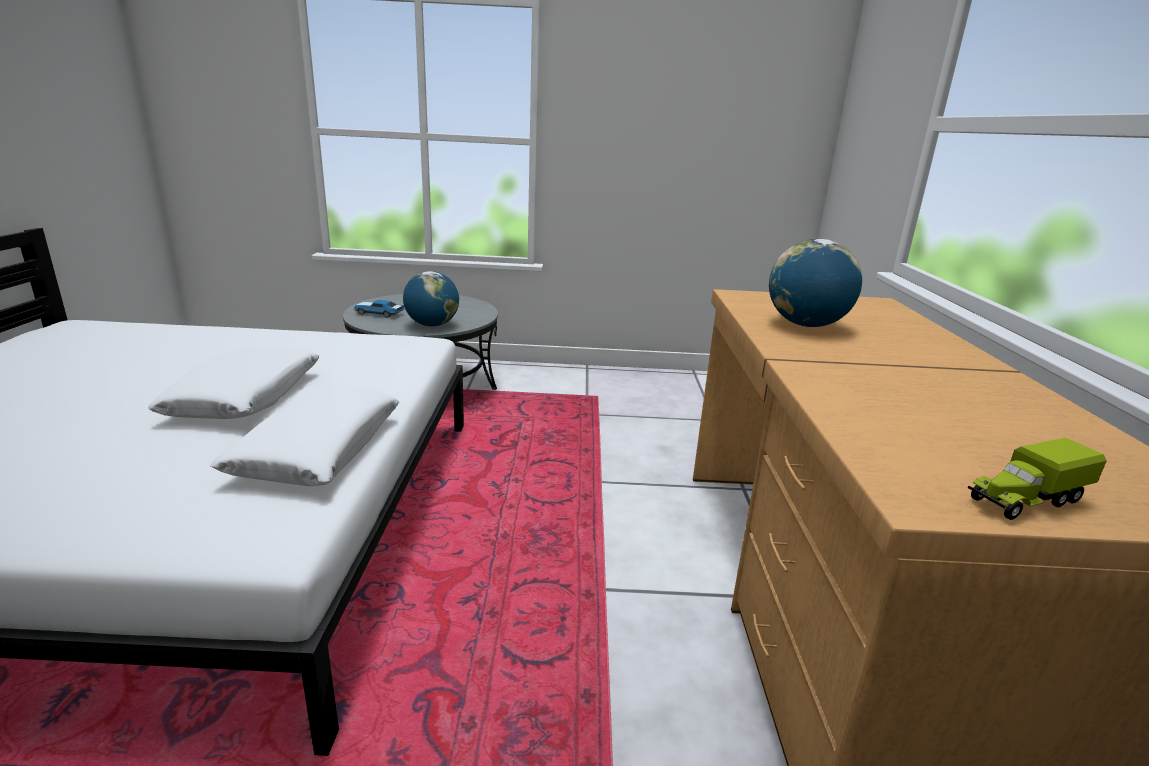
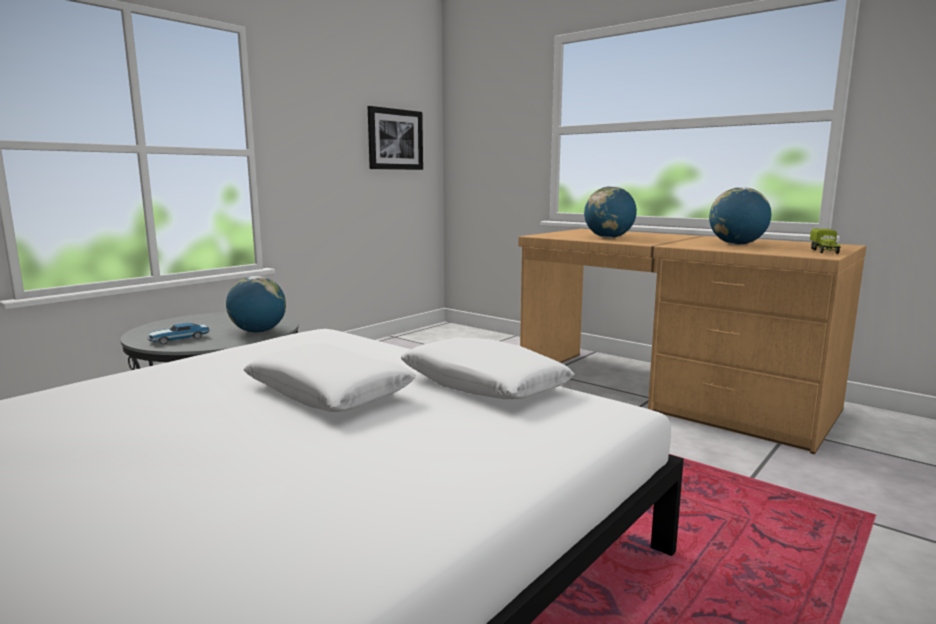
camera: 50 degrees left, 10 degrees down
none -> picture [368,106,423,170]
none -> globe [709,187,771,245]

